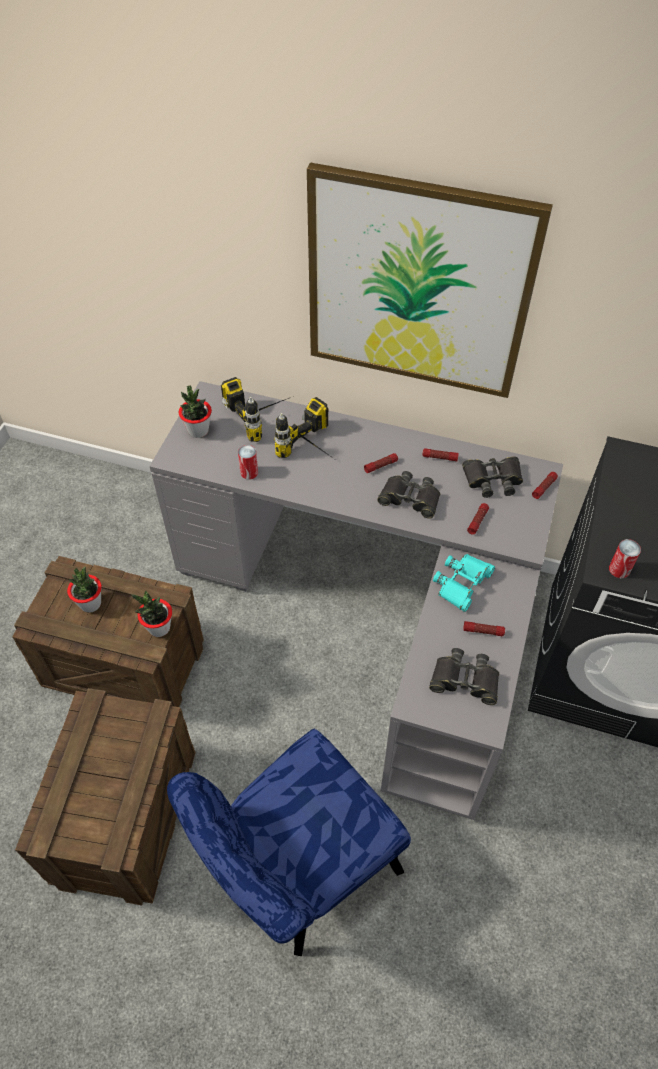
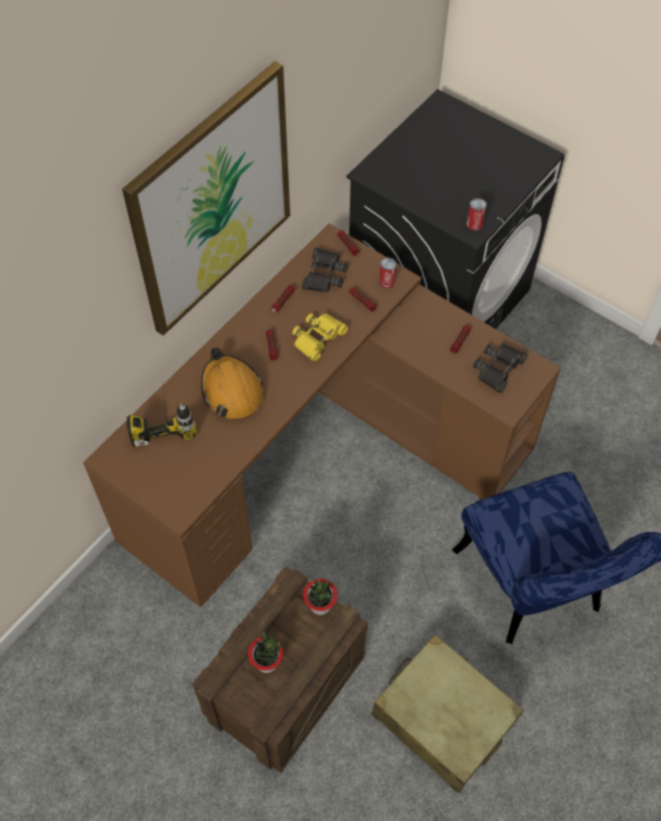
camera: 70 degrees left, 5 degrees up
crate [15,688,196,906] -> beige suitcase [371,634,524,793]
grey desk [149,381,563,820] -> brown desk [83,224,561,607]
potted plant [179,385,212,438] -> none
can [238,445,258,480] -> can moved to [379,258,397,289]
power drill [274,397,337,461] -> orange hard hat [201,347,263,420]
black binoculars [377,471,440,519] -> yellow binoculars [292,313,348,362]
turquoise binoculars [433,554,495,612] -> none

